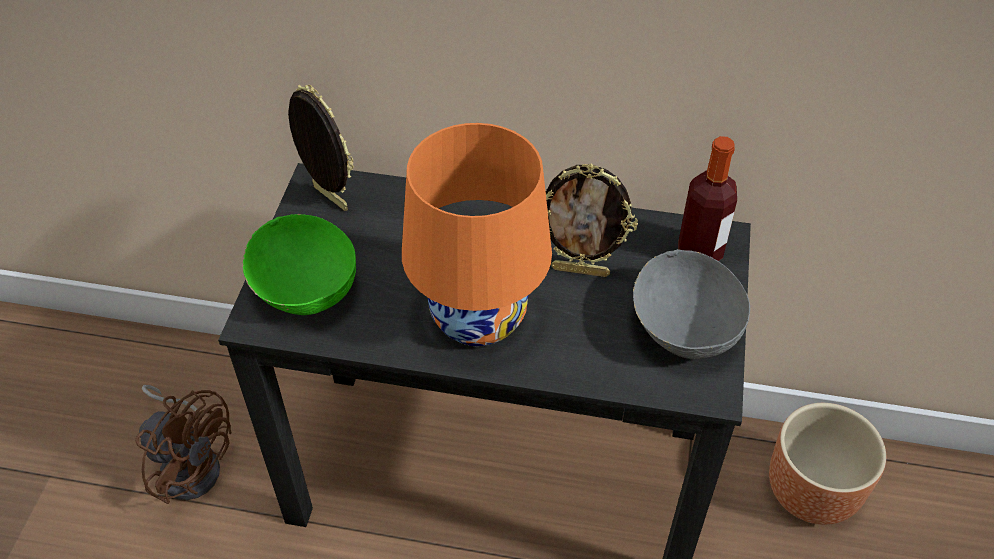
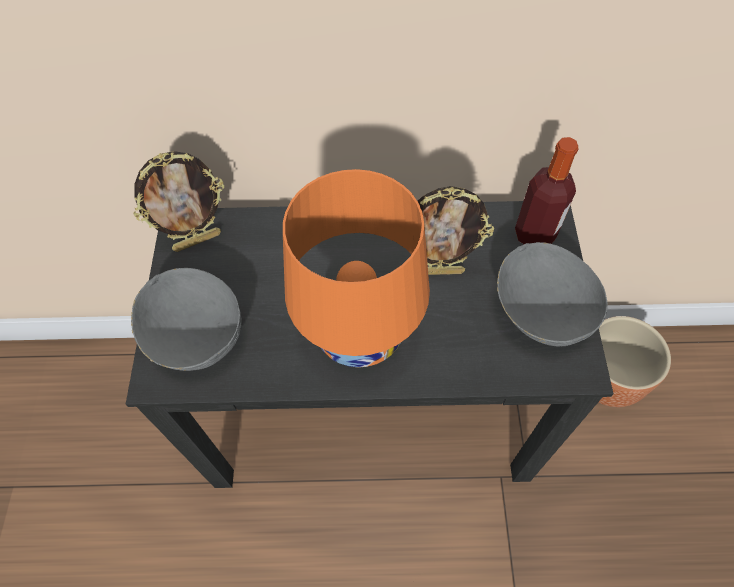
camera: 10 degrees left, 10 degrees up
brown fan [135,385,231,504] -> none
green bowl [242,214,356,315] -> grey bowl [131,268,241,371]
picture frame [288,85,354,211] -> picture frame turned 120 degrees clockwise [133,151,224,252]

